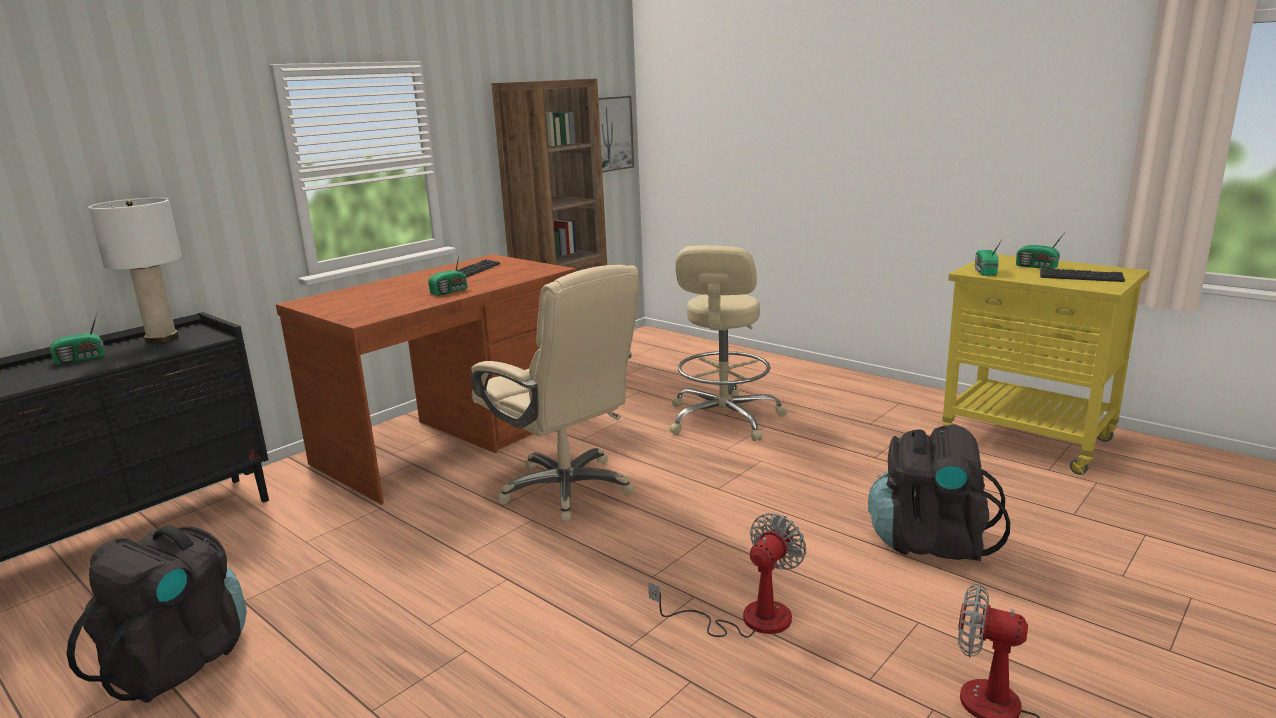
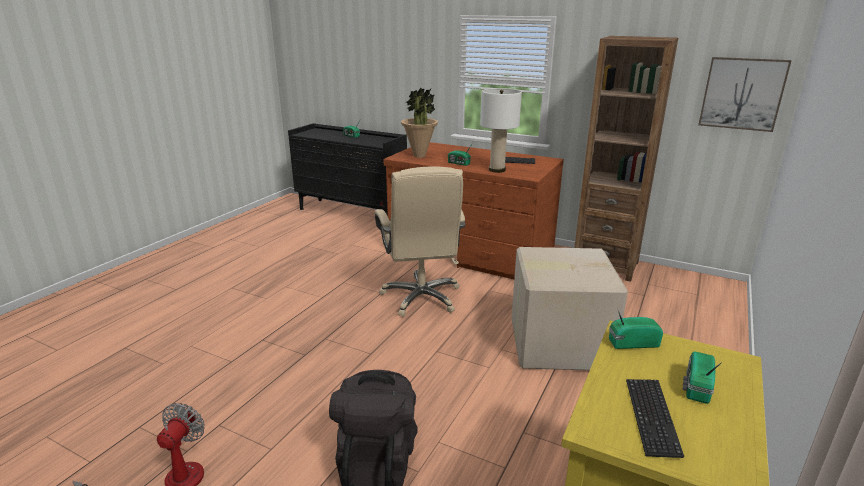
camera: 75 degrees right, 5 degrees up
black backpack [66,525,247,703] -> none
white table lamp [88,198,182,344] -> white table lamp moved to [480,88,522,173]
beige office chair [471,265,639,522] -> beige office chair turned 45 degrees counterclockwise [375,166,465,317]
fan [648,513,806,638] -> none
beige stool [669,245,787,441] -> cardboard box [511,247,628,370]
none -> potted plant [401,87,438,158]

